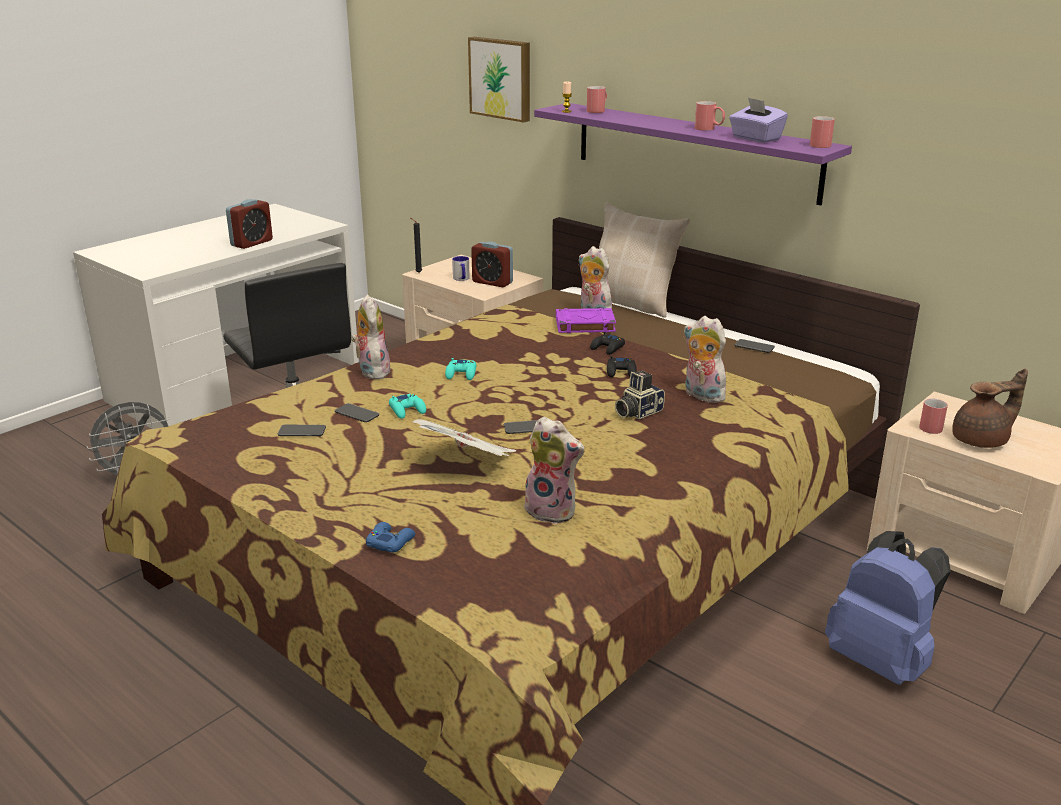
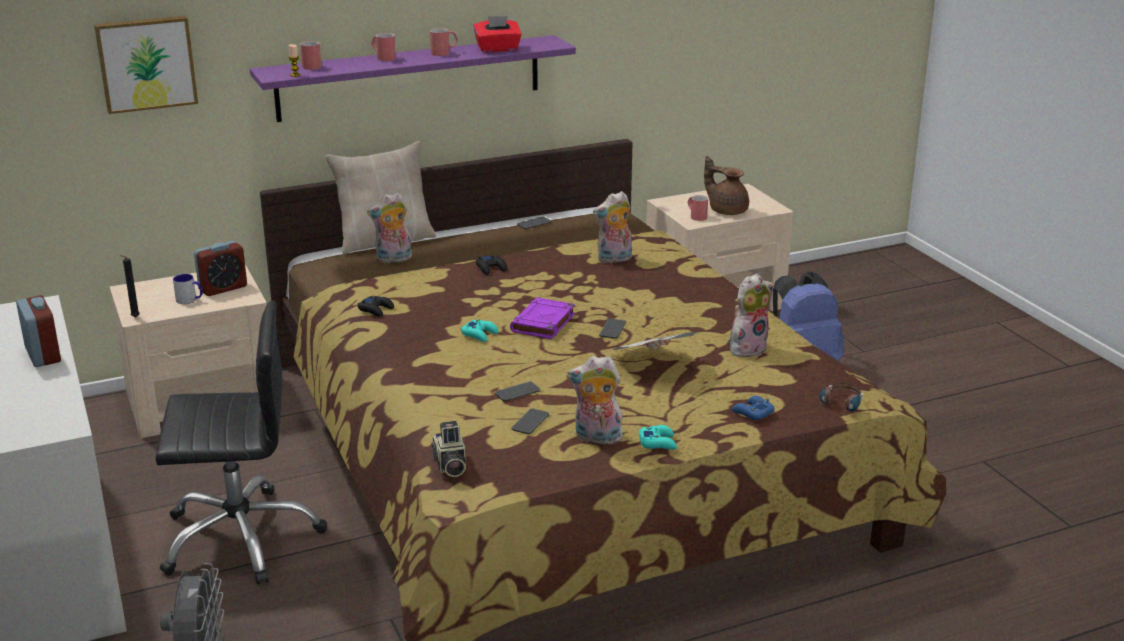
camera: 65 degrees left, 0 degrees up
plush toy [351,295,392,379] -> plush toy moved to [568,356,623,444]
turquoise game controller [389,394,426,419] -> turquoise game controller moved to [639,425,677,449]
purple book [556,308,616,333] -> purple book moved to [510,297,575,339]
black game controller [607,356,637,377] -> black game controller moved to [358,296,394,317]
camera [615,371,665,419] -> camera moved to [431,421,466,477]
purple tissue box [729,97,788,143] -> red tissue box [473,16,522,52]
red mug [810,116,835,148] -> red mug moved to [372,33,396,61]
brown teapot [952,369,1028,448] -> brown teapot turned 60 degrees counterclockwise [704,156,749,215]
none -> headphones [818,383,863,412]

